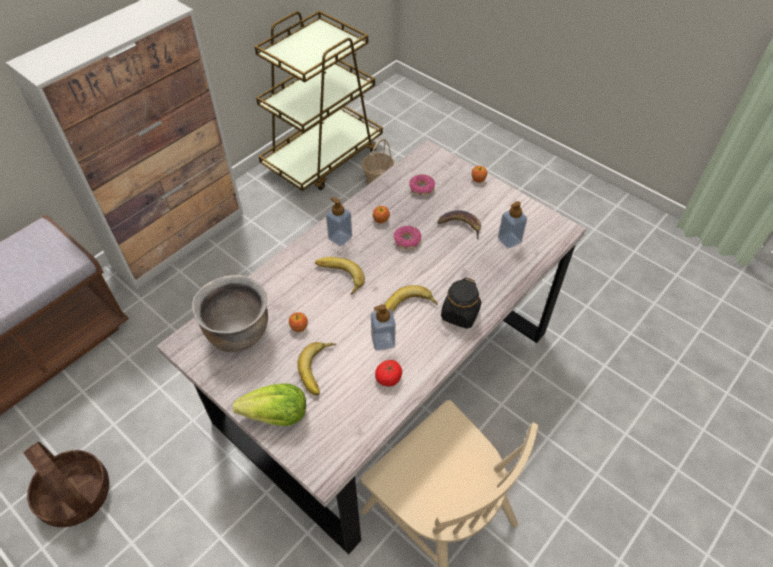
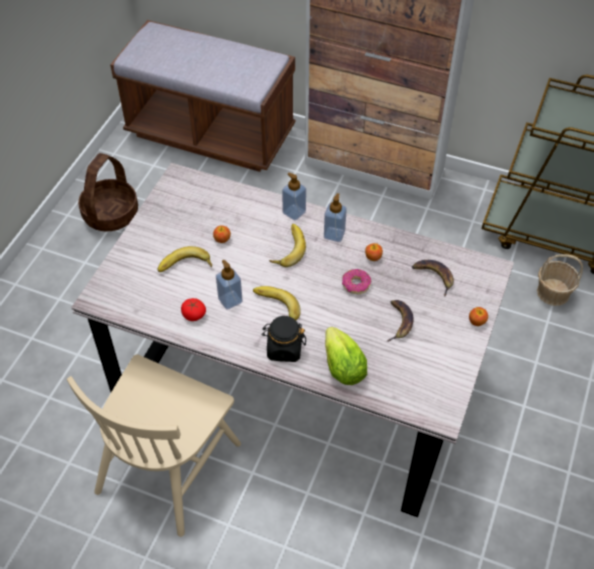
camera: 70 degrees right, 0 degrees up
brown cooking pot [192,275,268,352] -> none
lettuce [233,383,306,426] -> lettuce moved to [325,327,367,385]
donut [409,174,435,196] -> banana [412,260,454,297]
soap dispenser [498,201,527,249] -> soap dispenser moved to [282,172,306,221]

